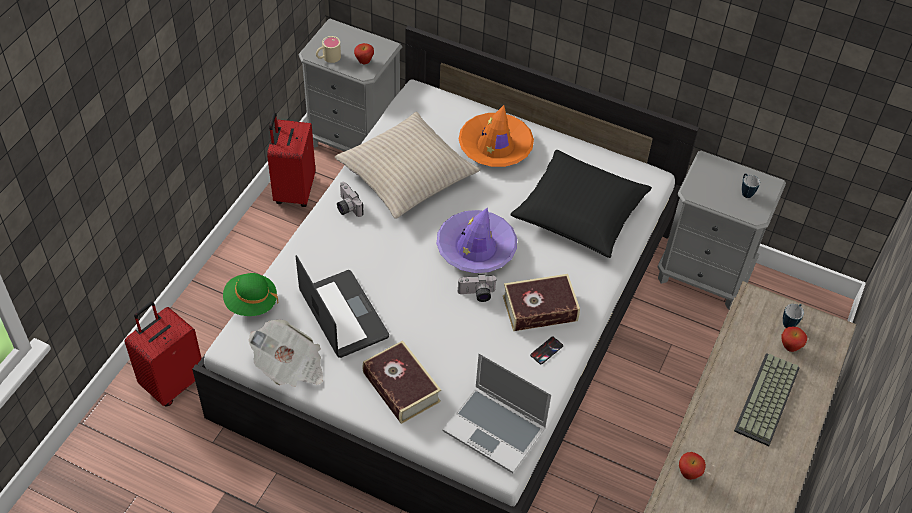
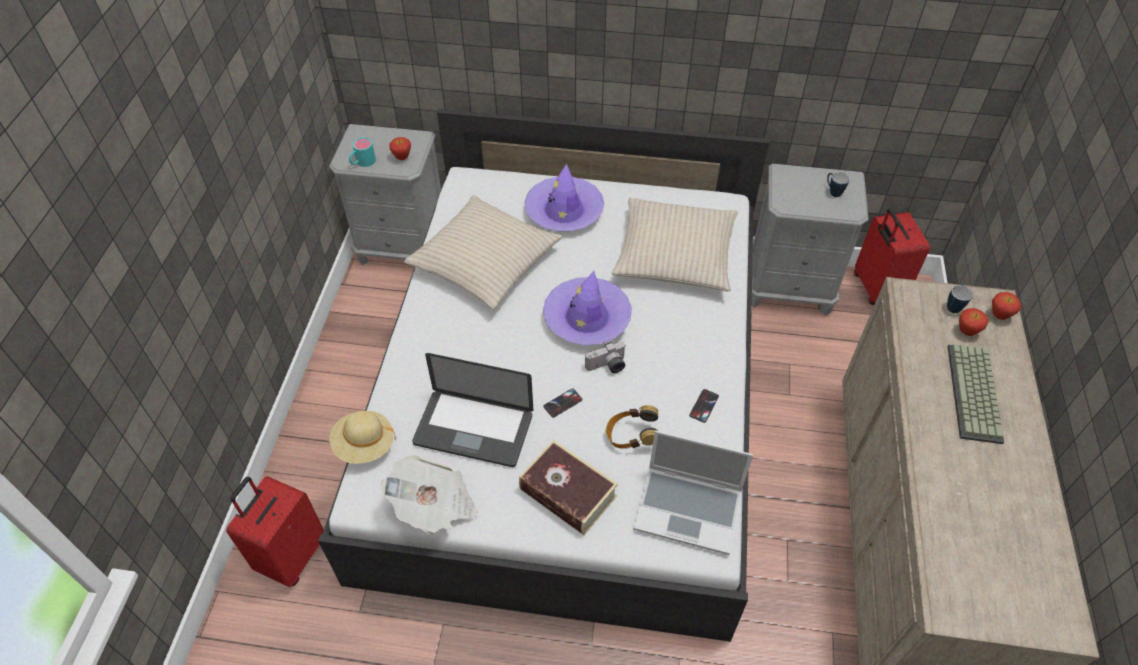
camera: 15 degrees left, 0 degrees up
green hat [223,273,278,316] -> beige hat [329,411,395,464]
red suitcase [267,113,315,207] -> red suitcase moved to [854,208,930,305]
laptop [296,255,389,358] -> laptop turned 150 degrees clockwise [412,353,533,467]
beige mug [316,36,341,63] -> turquoise mug [349,138,376,167]
camera [337,182,364,217] -> none
orange hat [459,105,534,167] -> purple hat [524,164,604,231]
book [503,274,580,331] -> none
black pillow [510,150,652,258] -> beige pillow [611,198,738,291]
apple [679,452,706,480] -> apple moved to [992,292,1021,320]
none -> phone [543,388,582,418]
none -> headphones [606,405,658,449]

